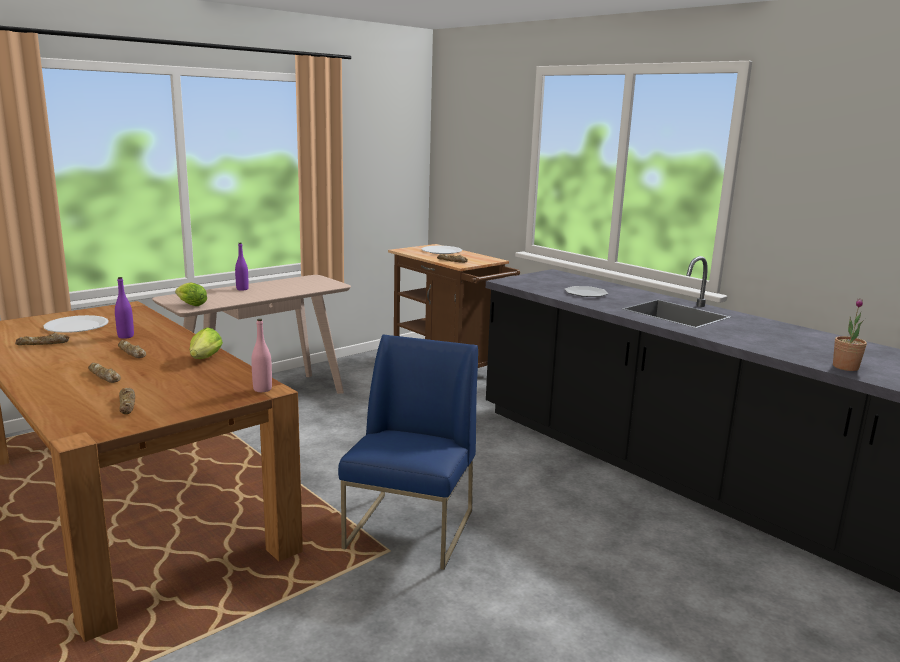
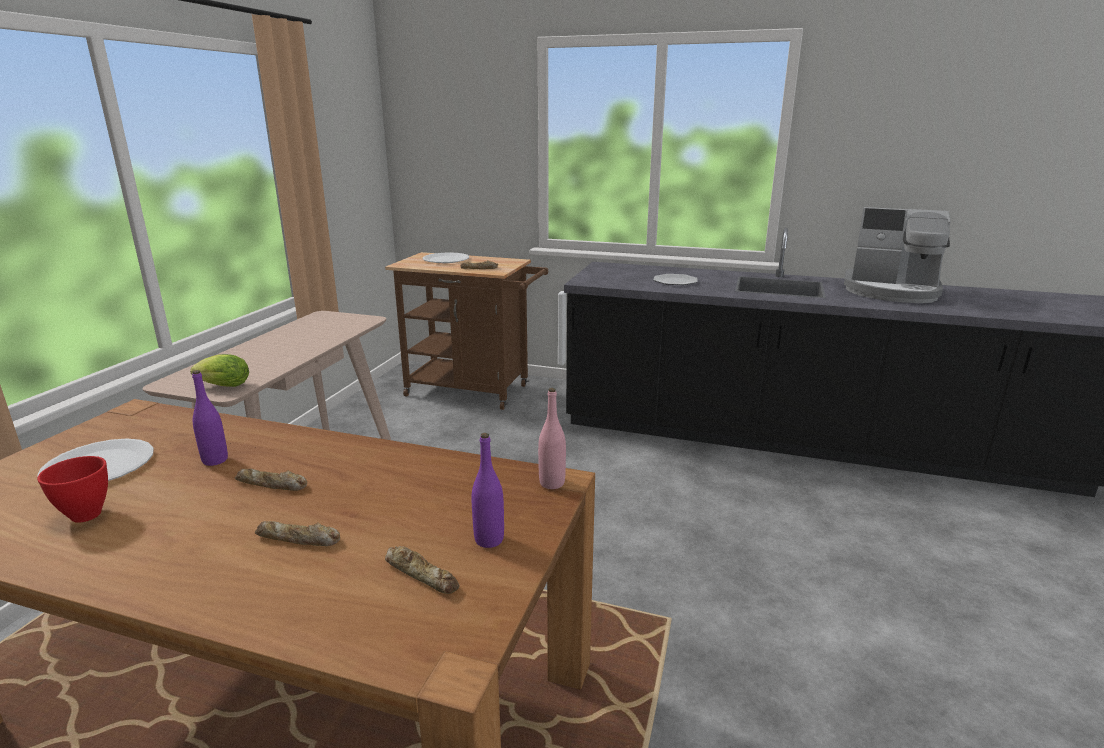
camera: 30 degrees left, 5 degrees up
bread [15,332,69,345] -> red bowl [37,456,108,523]
lettuce [190,327,223,359] -> none
purple bottle [235,243,249,291] -> purple bottle moved to [472,433,504,548]
blue chair [338,335,478,570] -> none
potted plant [833,298,867,371] -> none
none -> coffee machine [844,207,950,303]

